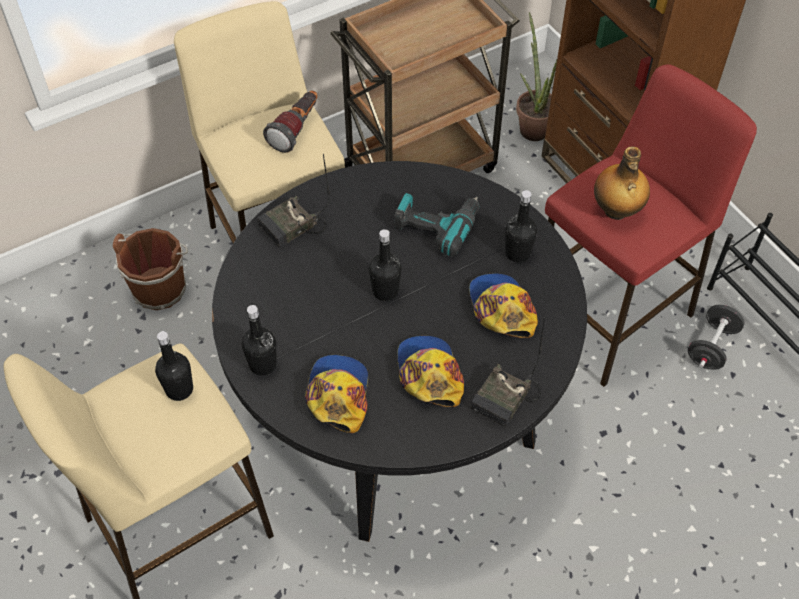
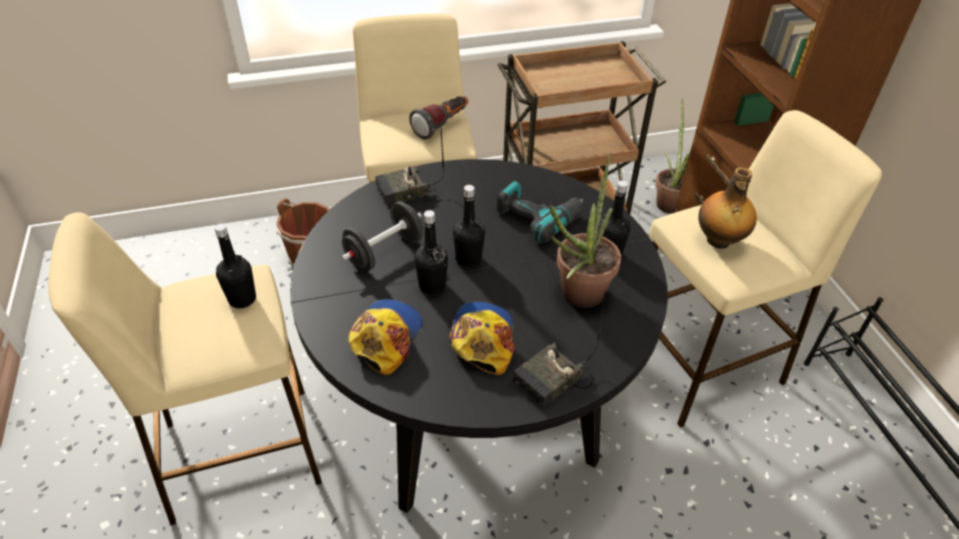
camera: 15 degrees right, 10 degrees down
black bottle [242,305,277,376] -> black bottle moved to [414,210,448,295]
cap [469,273,538,338] -> potted plant [550,153,621,308]
red stool [545,64,757,387] -> beige stool [649,110,882,428]
black dumbbell [688,305,744,370] -> black dumbbell moved to [341,201,423,271]

